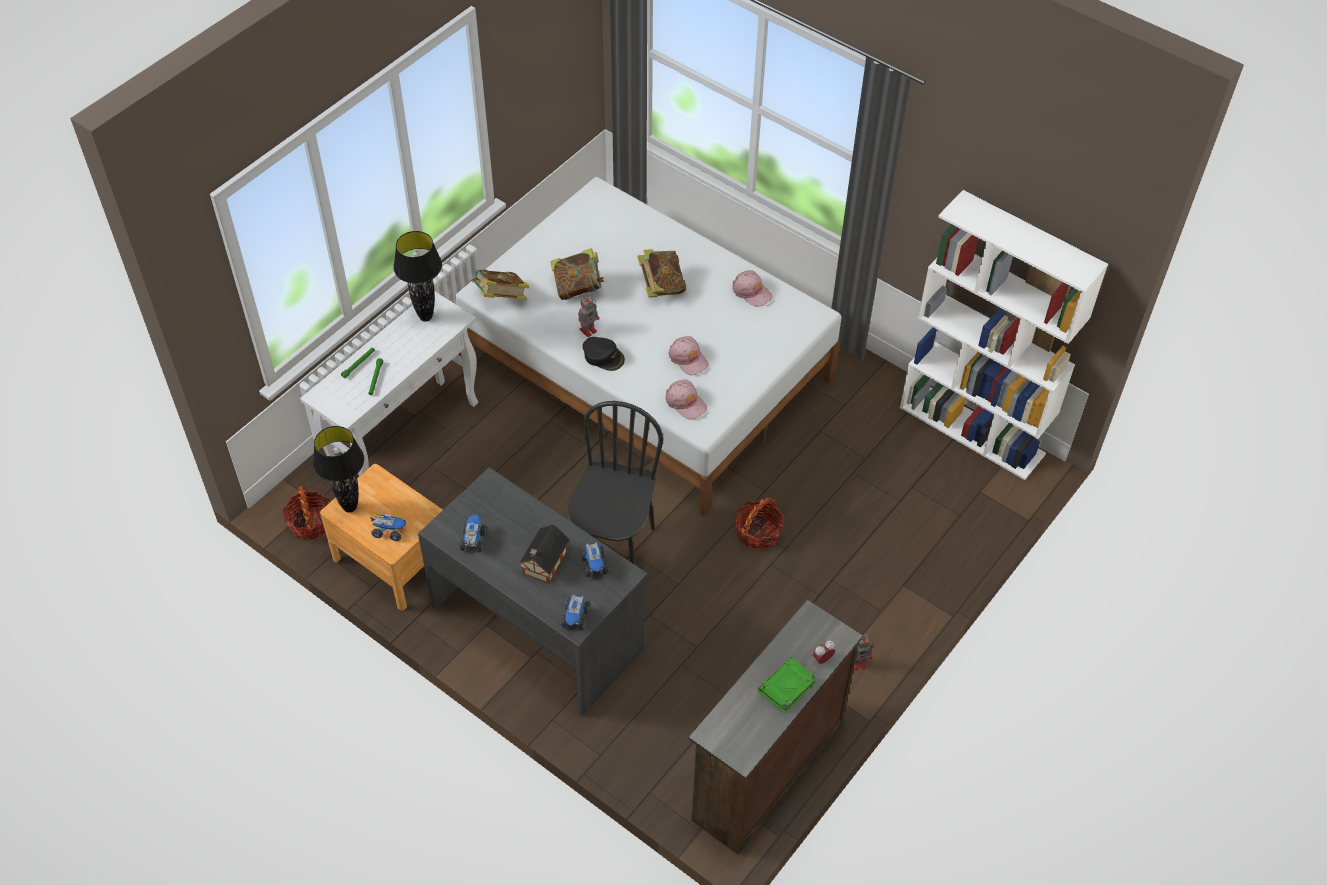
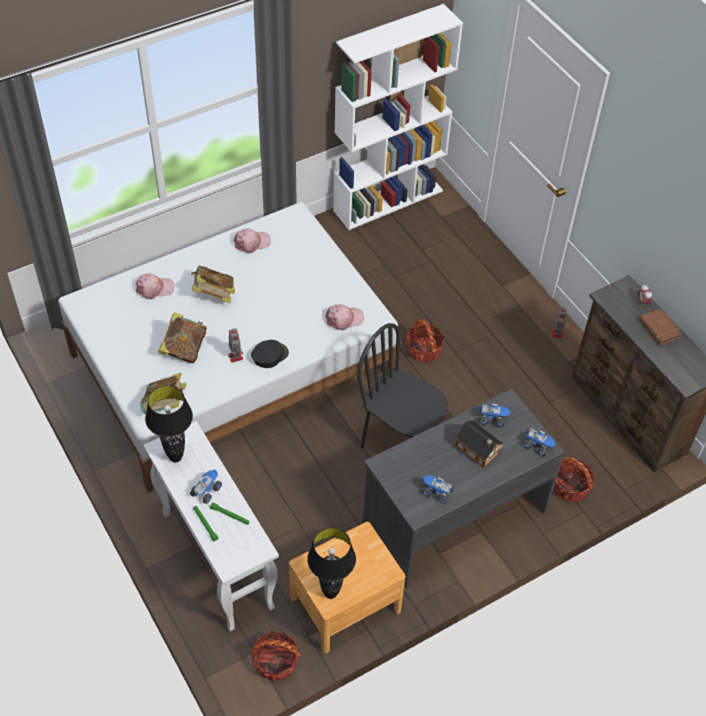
camera: 70 degrees left, 0 degrees up
toy truck [370,514,406,541] -> toy truck moved to [190,470,222,504]
pink cap [668,336,709,375] -> pink cap moved to [135,274,174,299]
green book [758,657,817,713] -> brown book [639,308,682,346]
none -> basket [553,457,595,502]

